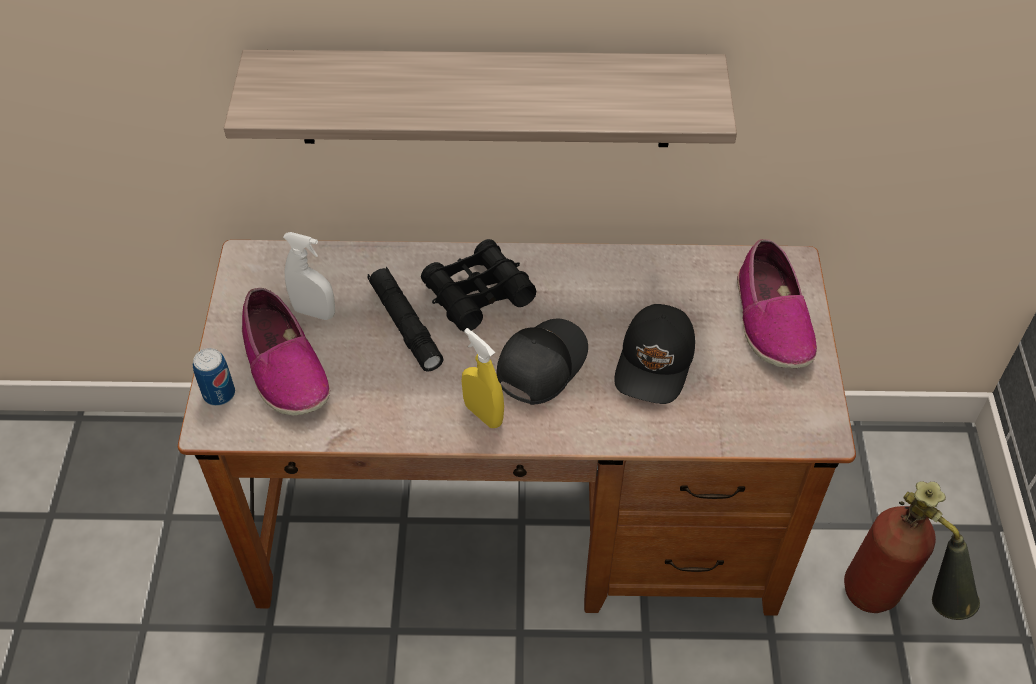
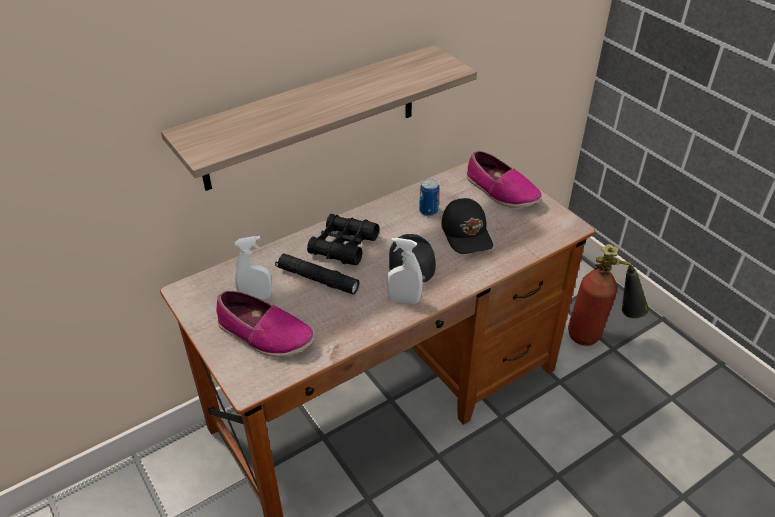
camera: 35 degrees left, 10 degrees down
can [193,348,235,406] -> can moved to [419,179,439,216]
yellow spray bottle [462,328,504,428] -> white spray bottle [387,238,423,304]

